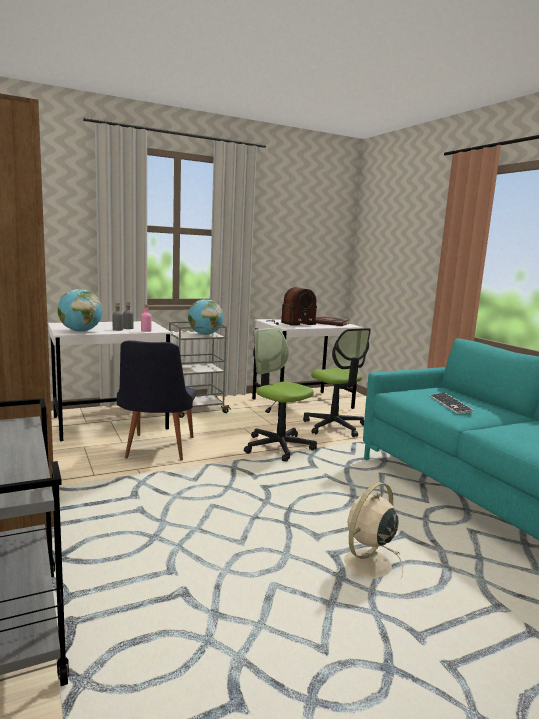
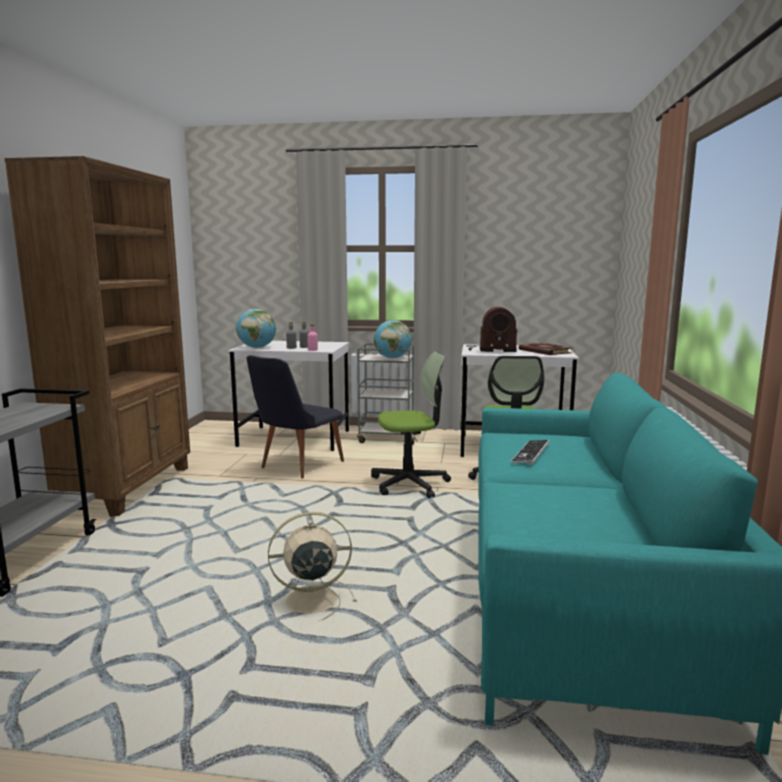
camera: 35 degrees right, 0 degrees up
office chair [244,327,317,462] -> office chair turned 90 degrees clockwise [371,352,451,498]

